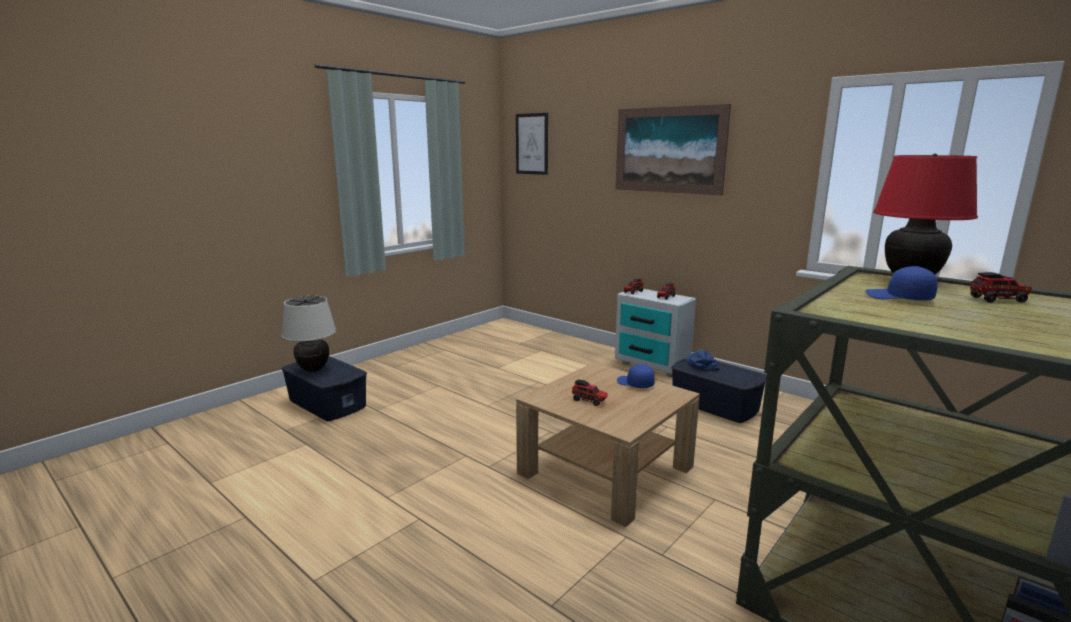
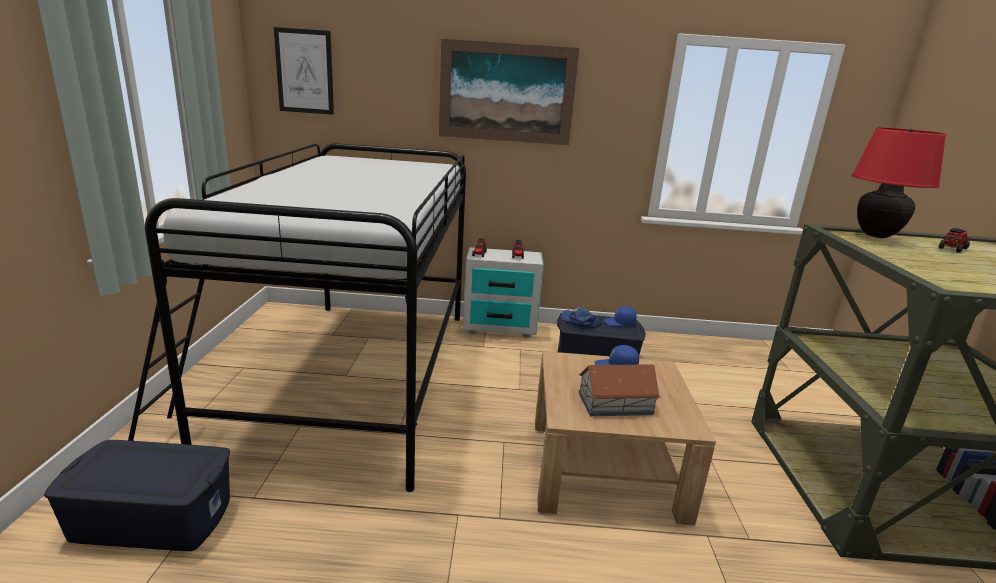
camera: 40 degrees left, 5 degrees up
beige table lamp [281,296,337,372] -> none
toy truck [572,380,608,406] -> toy house [579,365,661,416]
blue cap [865,266,938,300] -> blue cap moved to [604,306,636,326]
none -> black bed [128,143,466,492]

